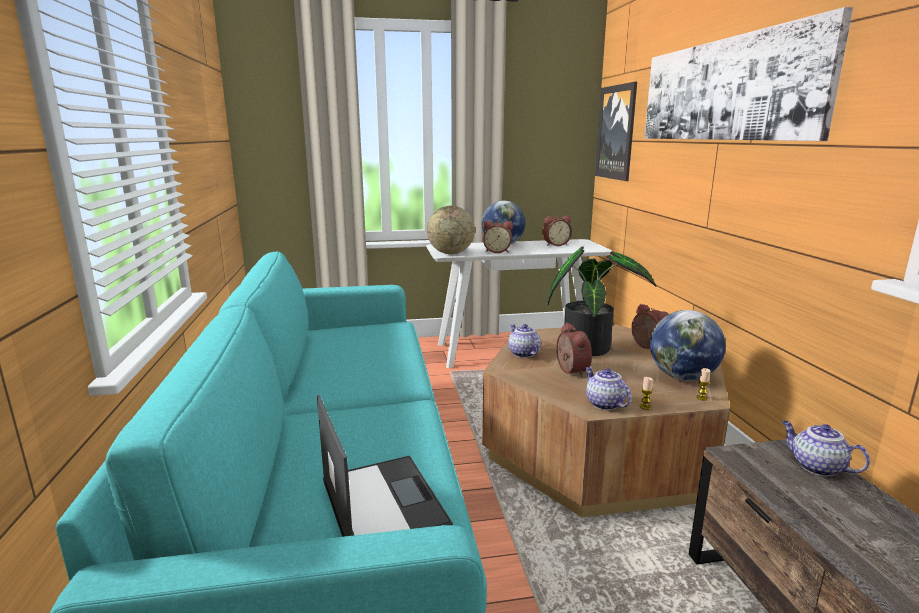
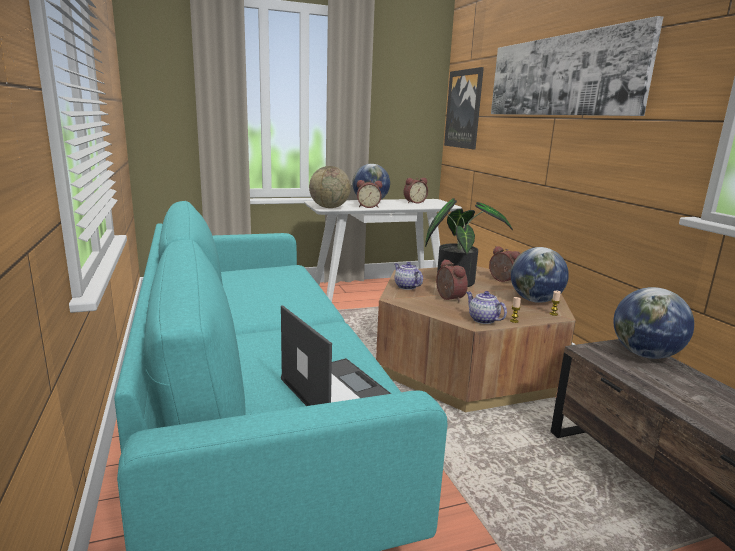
camera: 10 degrees left, 0 degrees up
teapot [782,421,870,476] -> globe [614,287,694,359]

